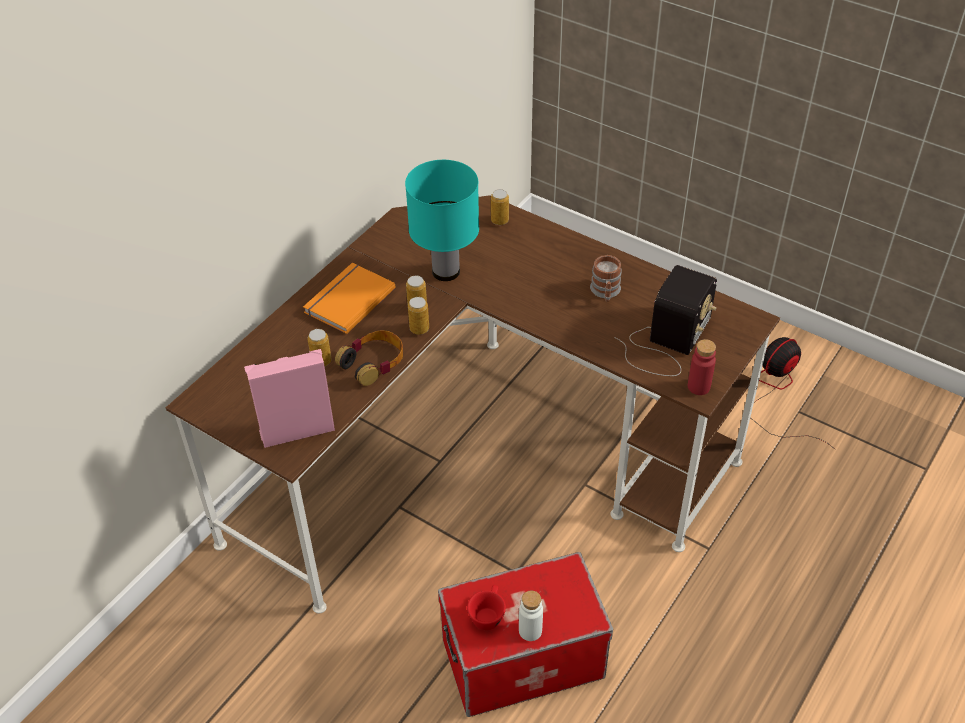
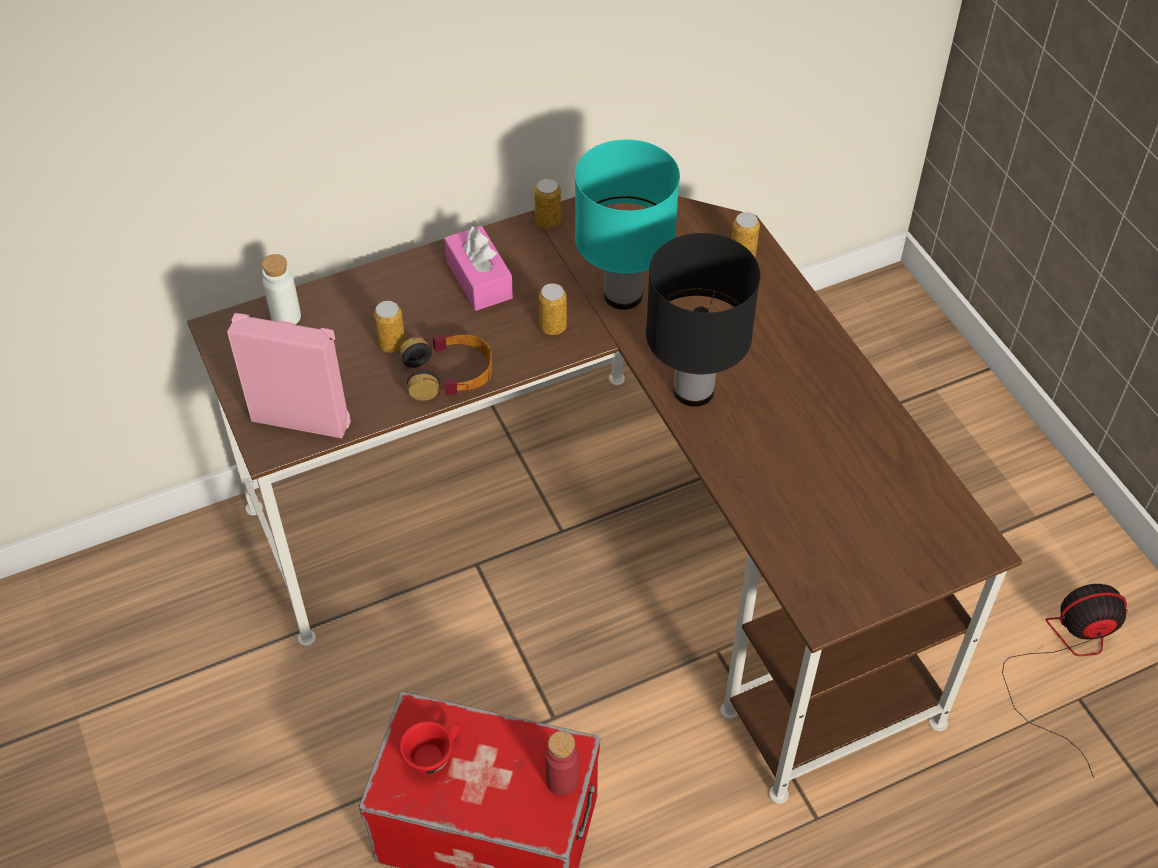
camera: 30 degrees right, 5 degrees up
orange book [303,263,395,334] -> pink tissue box [444,226,513,311]
can [408,297,429,335] -> can moved to [534,178,561,228]
white bottle [519,590,543,641] -> white bottle moved to [262,254,301,325]
mug [590,255,622,302] -> none
radio [614,265,717,376] -> none
red bottle [688,339,716,395] -> red bottle moved to [545,731,578,795]
none -> black table lamp [646,233,760,407]

